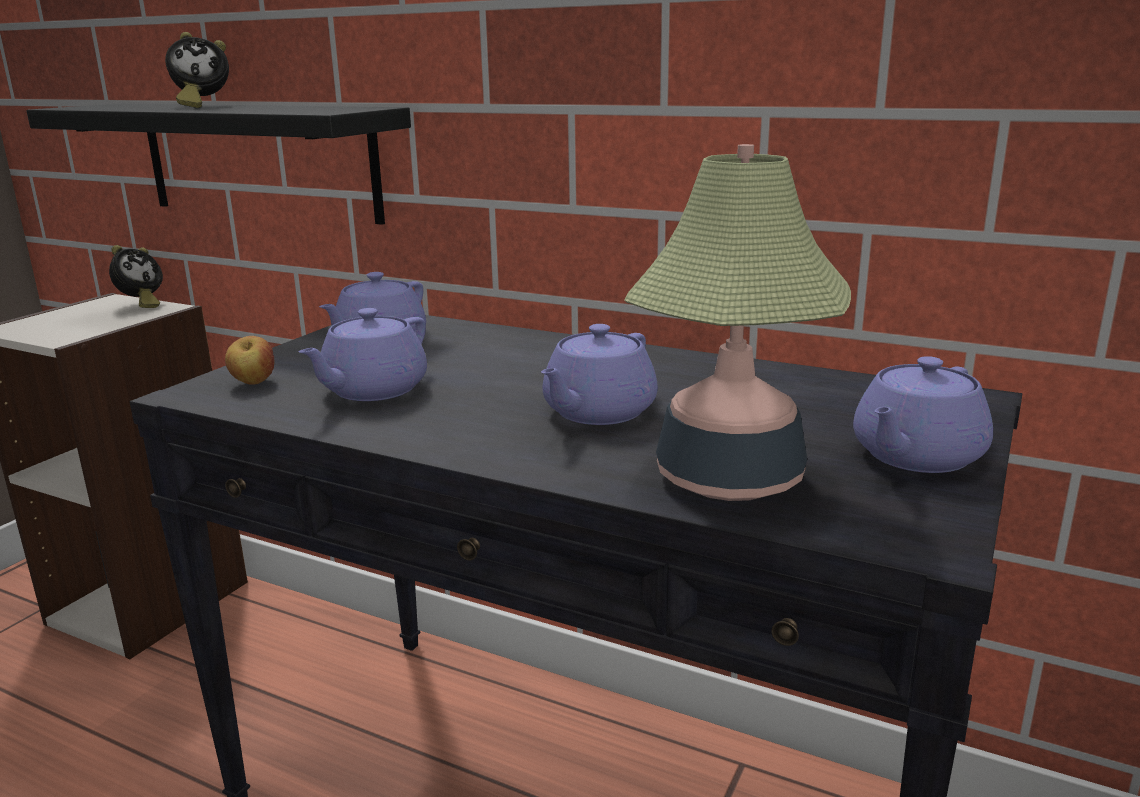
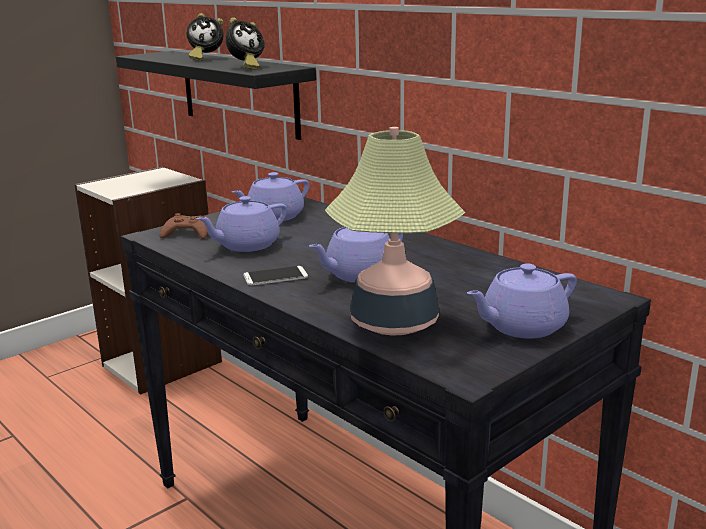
camera: 20 degrees right, 0 degrees up
alarm clock [109,245,163,308] -> alarm clock moved to [226,17,265,69]
apple [225,336,274,385] -> brown game controller [159,213,208,239]
none -> phone [243,266,308,285]

